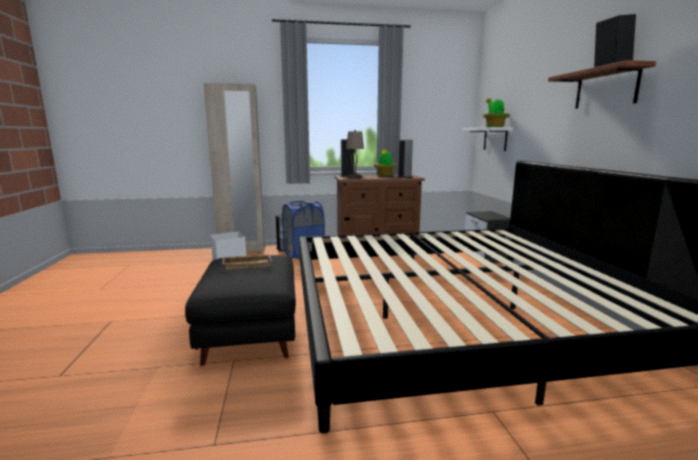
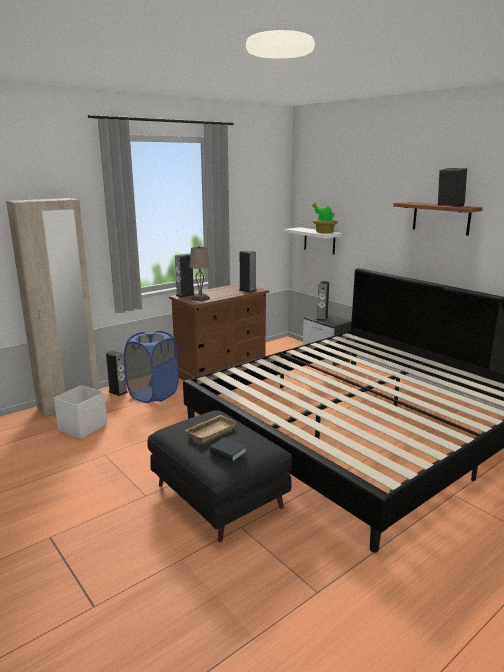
camera: 30 degrees left, 5 degrees up
potted plant [374,149,397,176] -> none
none -> book [209,437,247,462]
none -> speaker [316,281,329,321]

